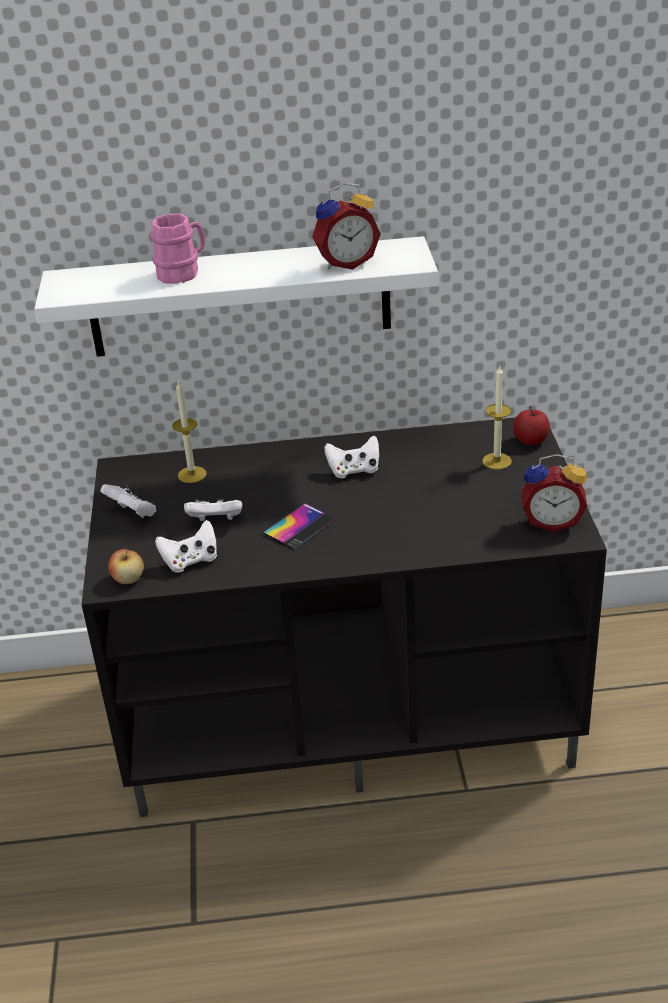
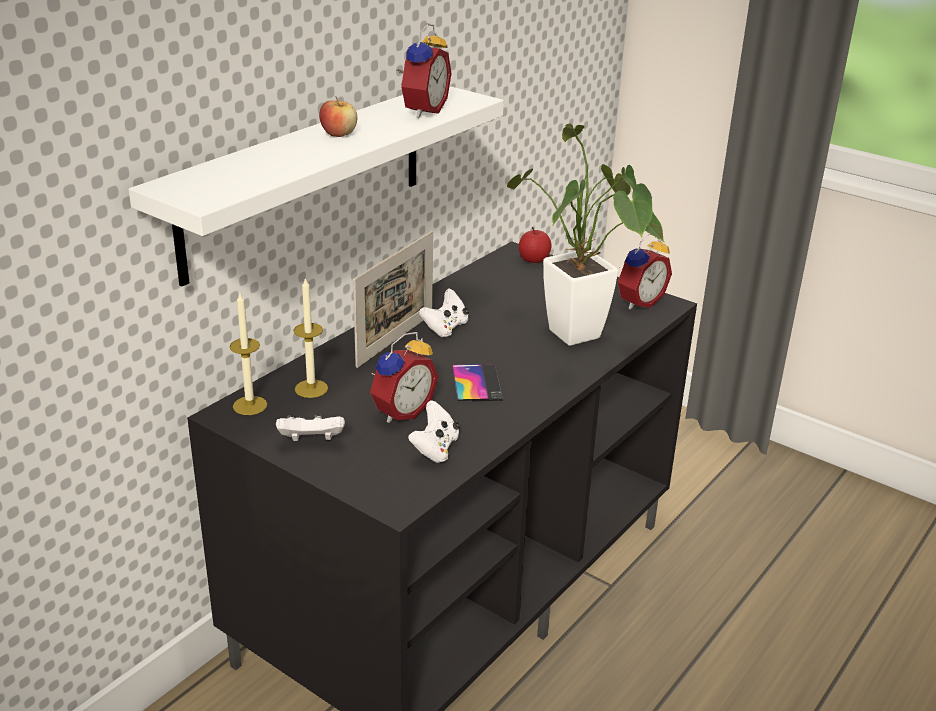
camera: 50 degrees left, 5 degrees down
apple [108,548,144,584] -> apple moved to [319,97,357,137]
pink mug [150,214,205,284] -> none
white game controller [184,498,242,521] -> alarm clock [370,332,438,423]
candle [482,366,512,469] -> candle moved to [229,293,268,415]
none -> picture frame [353,231,433,368]
none -> potted plant [507,123,665,346]

